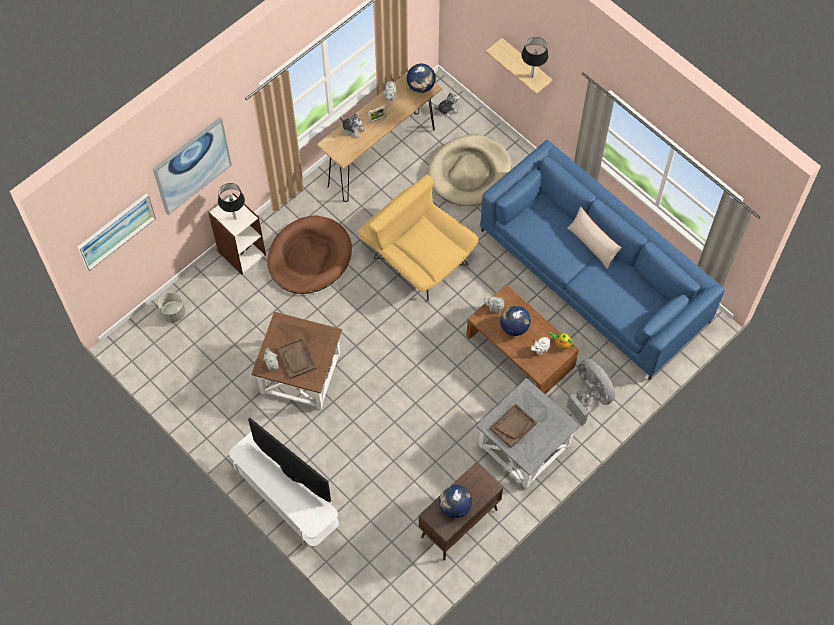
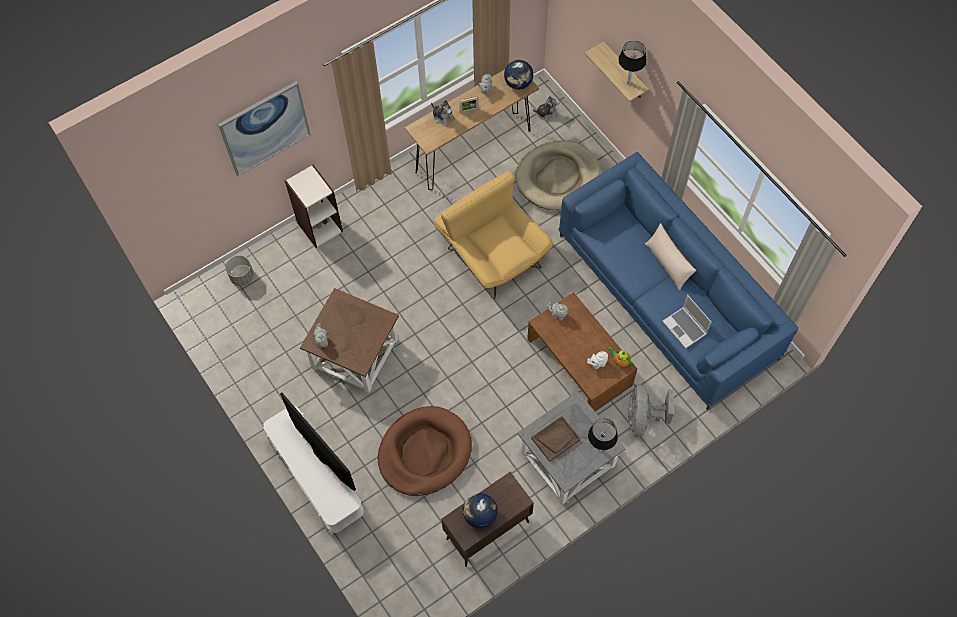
camera: 10 degrees right, 0 degrees up
picture [78,193,156,271] -> none
table lamp [218,183,245,220] -> table lamp moved to [588,419,618,451]
brown dog bed [267,215,352,294] -> brown dog bed moved to [378,406,472,496]
brown tray [276,337,317,379] -> none
globe [500,305,531,336] -> none
grey fan [567,359,615,425] -> grey fan turned 150 degrees counterclockwise [628,384,674,437]
none -> laptop [662,295,711,348]

